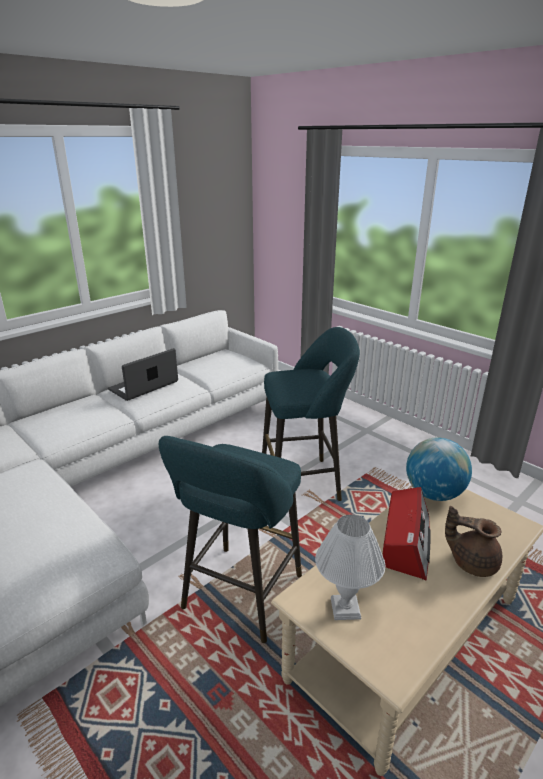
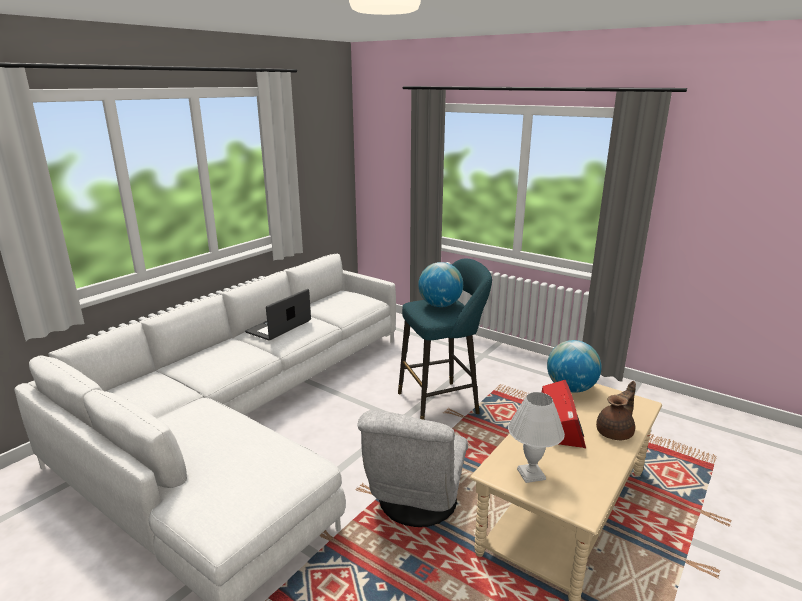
camera: 10 degrees left, 5 degrees down
turquoise stool [159,436,302,643] -> grey armchair [357,410,468,527]
brown teapot [445,506,502,577] -> brown teapot turned 120 degrees clockwise [596,381,636,440]
none -> globe [418,262,463,307]

